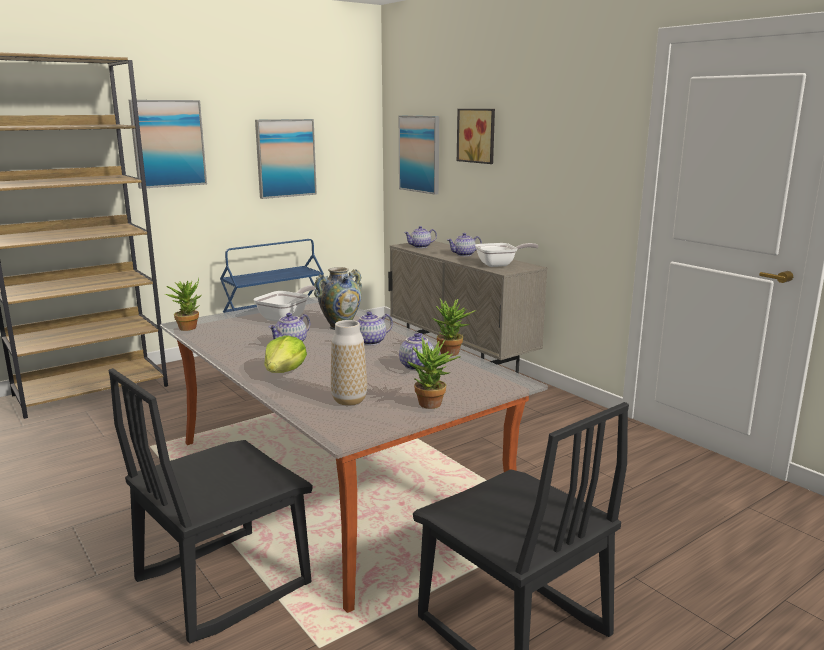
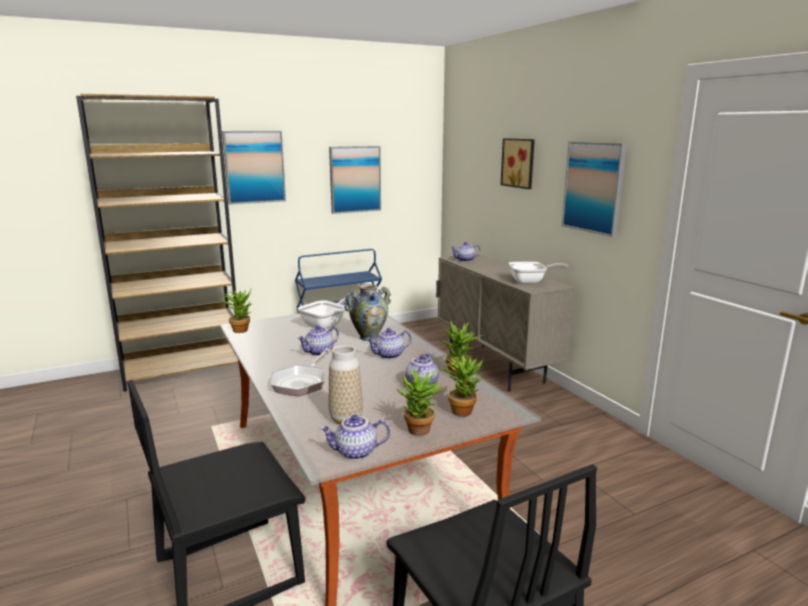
camera: 10 degrees right, 0 degrees up
lettuce [264,335,307,373] -> frying pan [270,349,332,396]
picture [399,116,439,195] -> picture moved to [562,142,627,237]
teapot [447,233,482,256] -> teapot moved to [320,415,390,460]
none -> potted plant [442,355,484,417]

